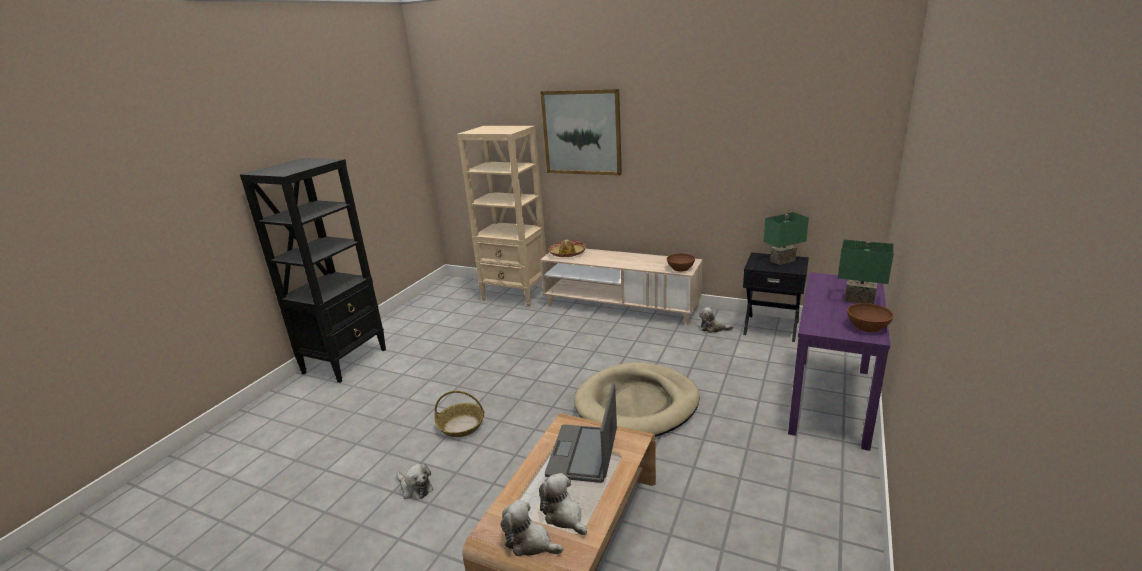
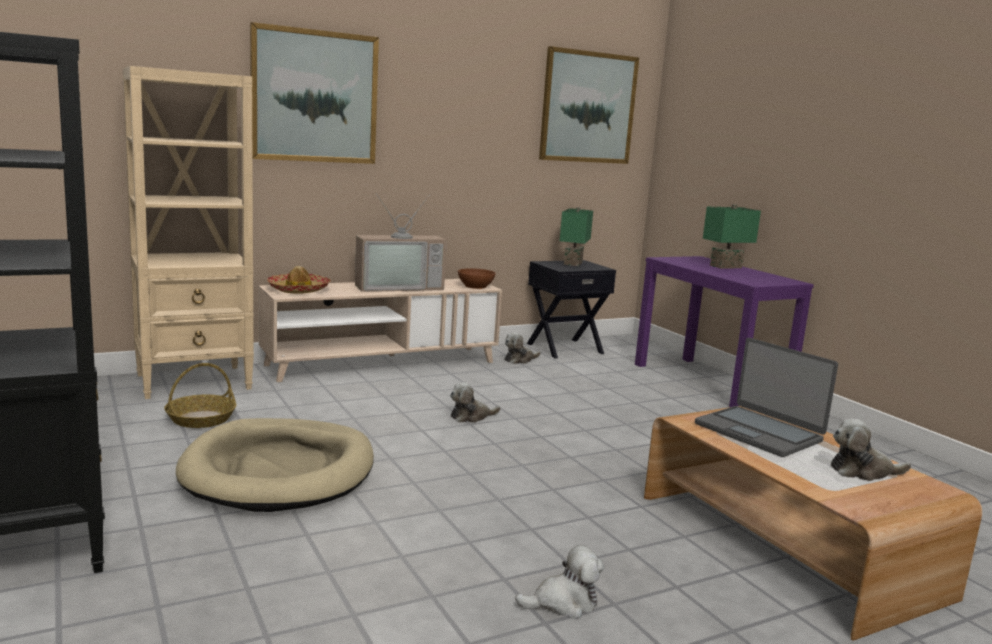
camera: 55 degrees left, 10 degrees down
basket [435,391,485,437] -> basket moved to [164,363,237,428]
plush toy [500,499,563,556] -> plush toy moved to [450,382,500,423]
beige dog bed [574,362,700,437] -> beige dog bed moved to [176,418,374,512]
brown bowl [847,303,894,332] -> none
none -> television [355,193,447,292]
none -> picture [539,46,639,164]

